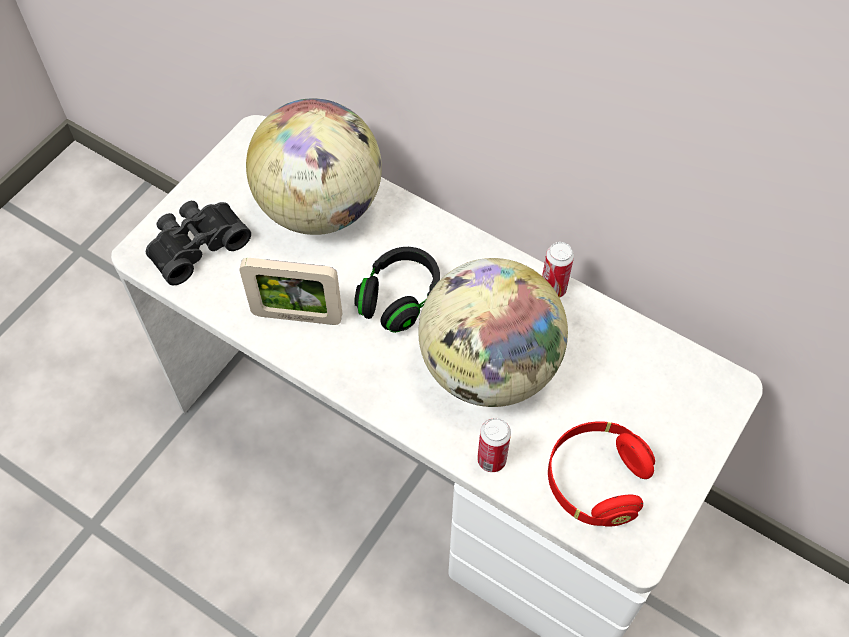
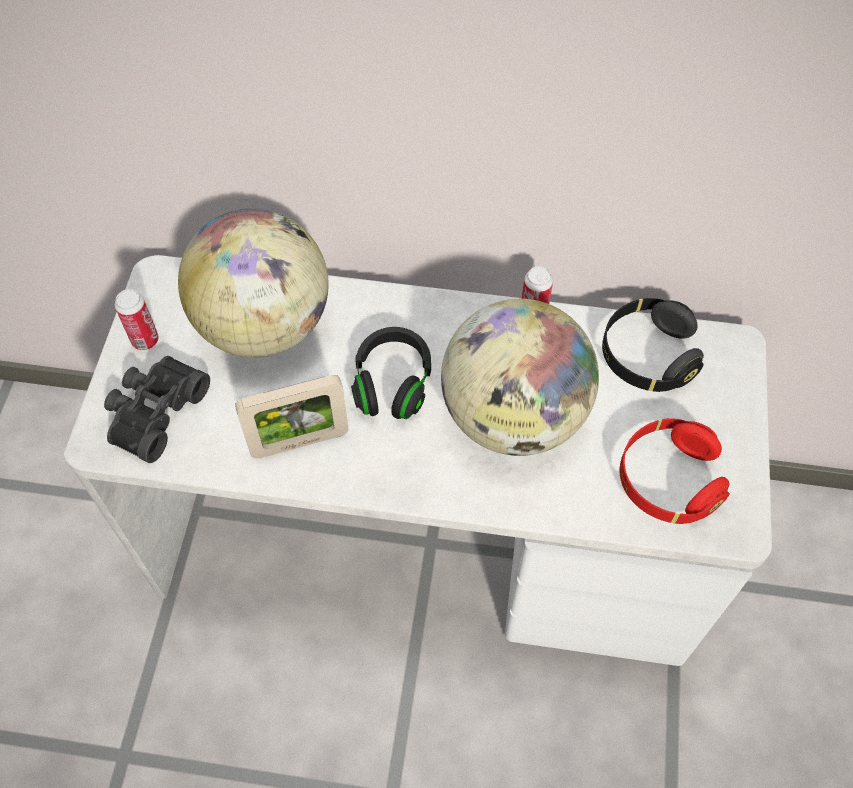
camera: 25 degrees left, 0 degrees up
can [477,418,511,472] -> can moved to [115,289,159,350]
none -> black headphones [602,298,704,392]

